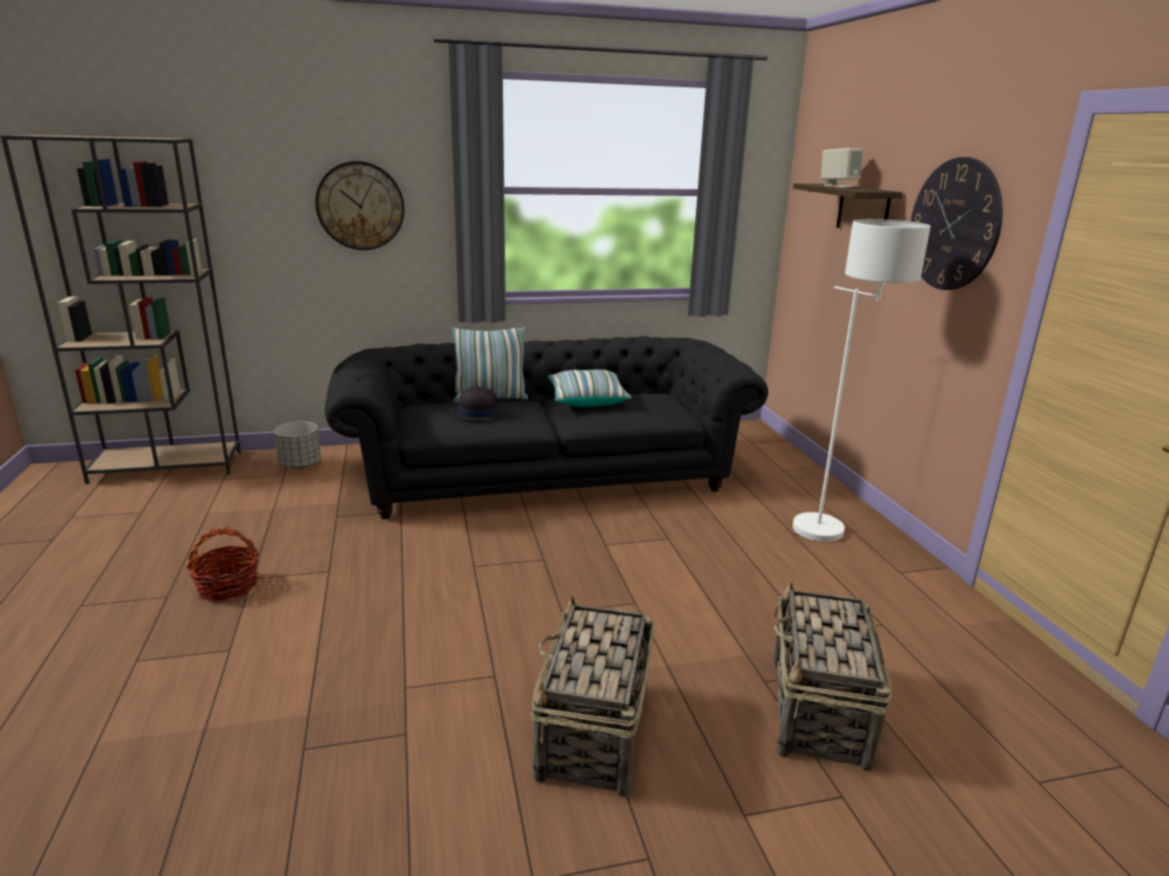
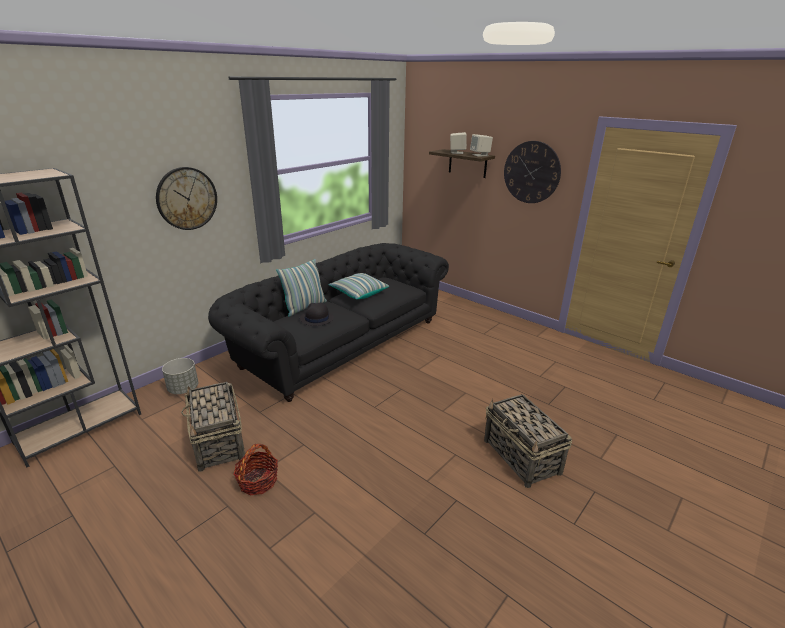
camera: 35 degrees left, 5 degrees up
basket [773,582,892,771] -> basket moved to [181,382,245,472]
white floor lamp [793,219,930,542] -> none
none -> beige speaker [470,134,493,157]

